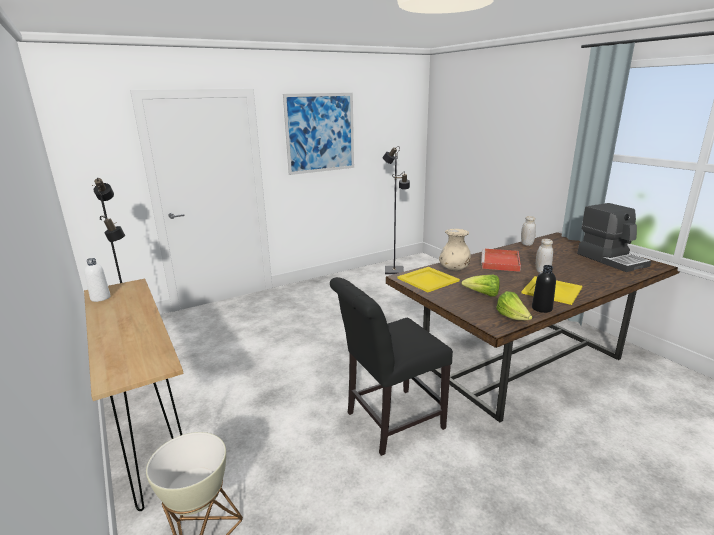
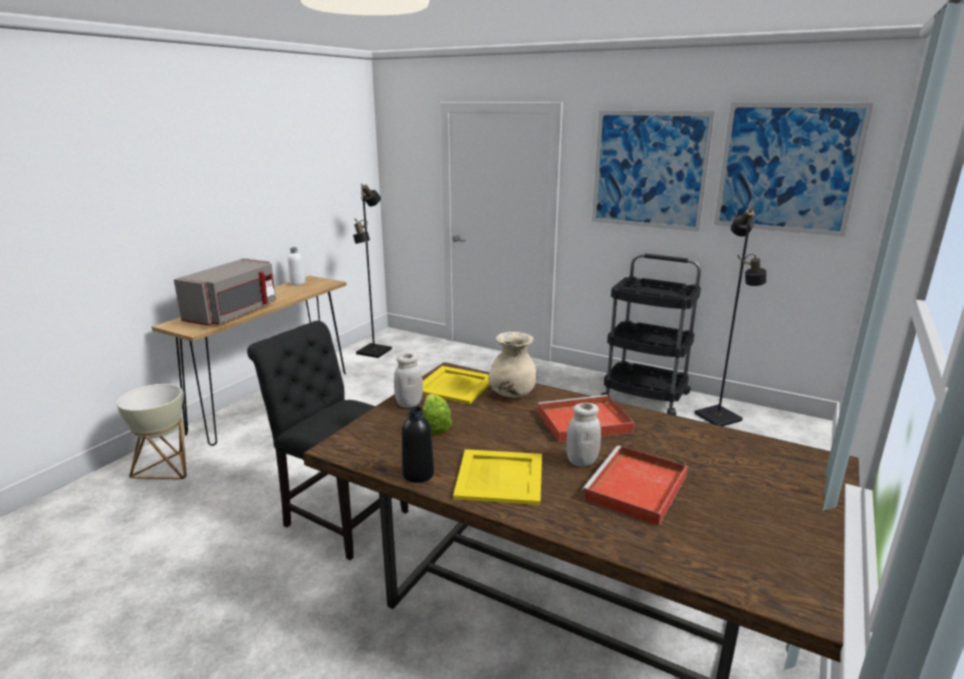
camera: 60 degrees right, 0 degrees up
lettuce [496,291,532,320] -> none
white jar [521,216,536,246] -> white jar moved to [394,354,423,408]
coffee machine [577,203,651,272] -> none
none -> grey microwave [174,258,276,326]
none -> red tray [582,446,688,526]
none -> black cart [600,254,701,415]
none -> picture [714,102,874,237]

